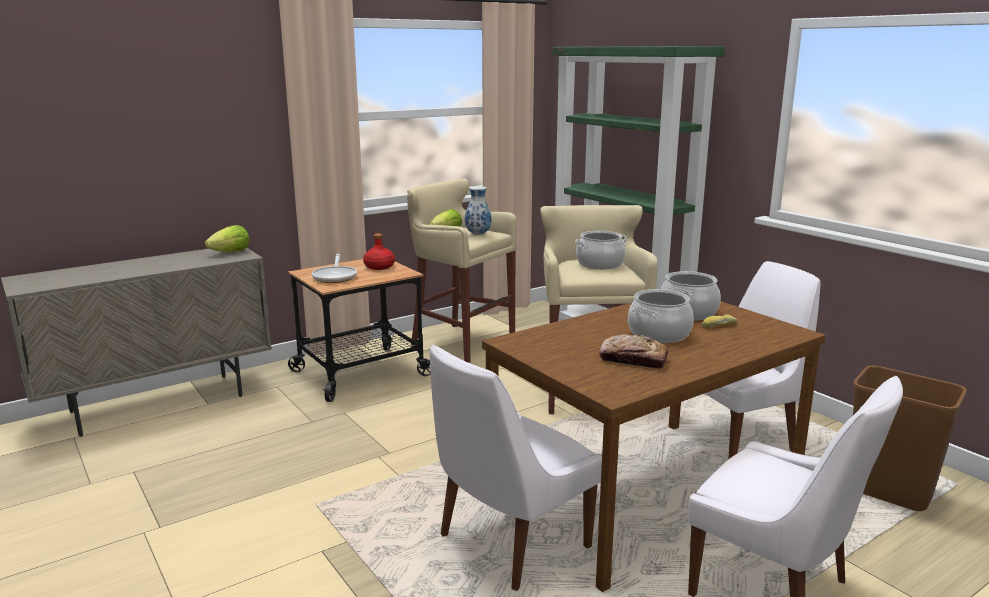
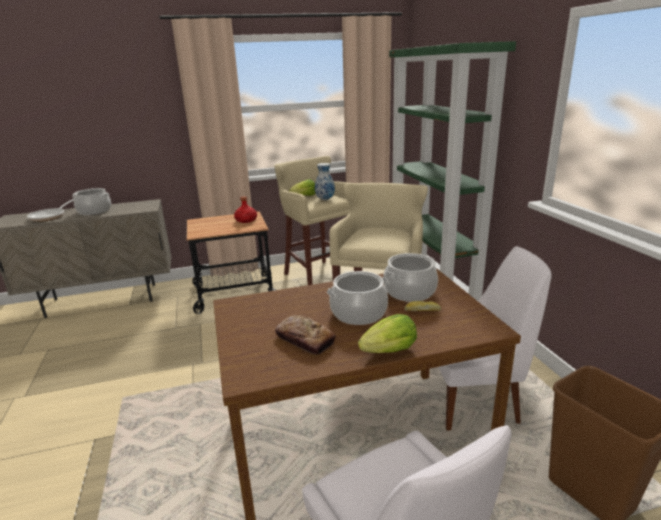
camera: 20 degrees right, 5 degrees up
lettuce [205,225,249,252] -> lettuce moved to [358,314,417,353]
frying pan [312,254,357,283] -> frying pan moved to [27,199,74,222]
white chair [430,345,602,591] -> none
cooking pot [575,231,627,269] -> cooking pot moved to [72,188,111,215]

